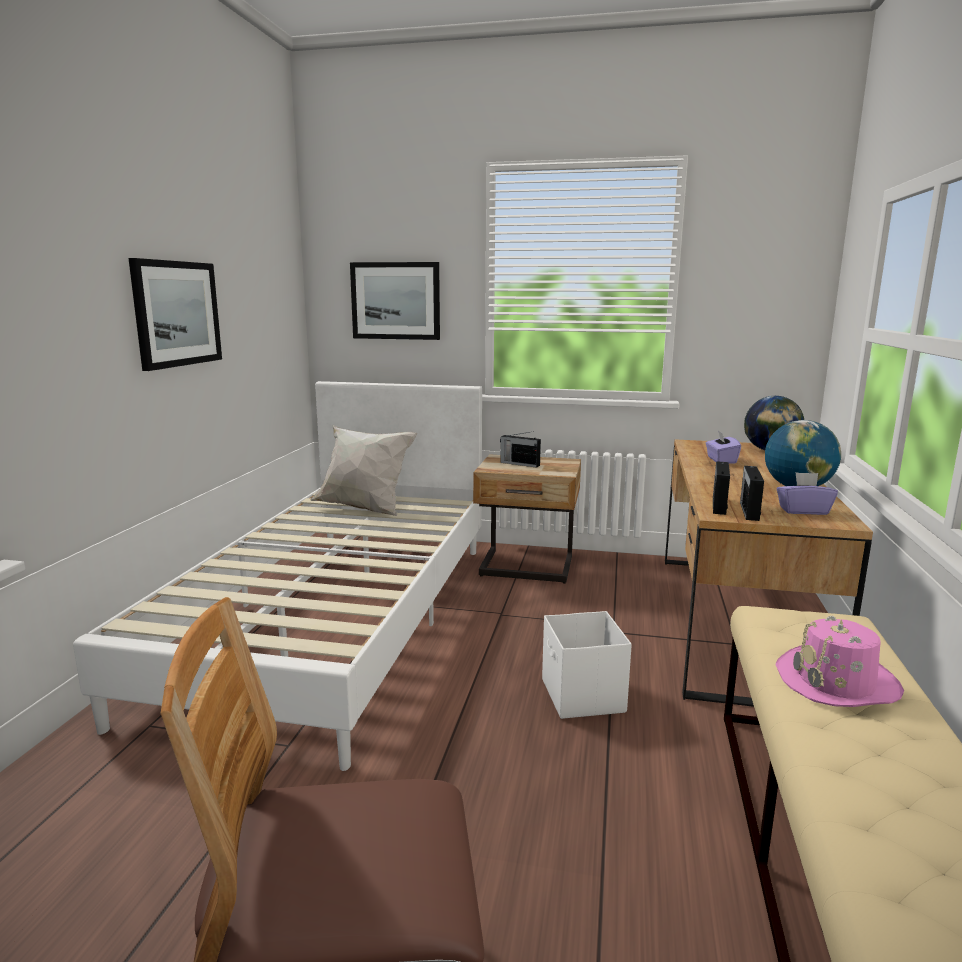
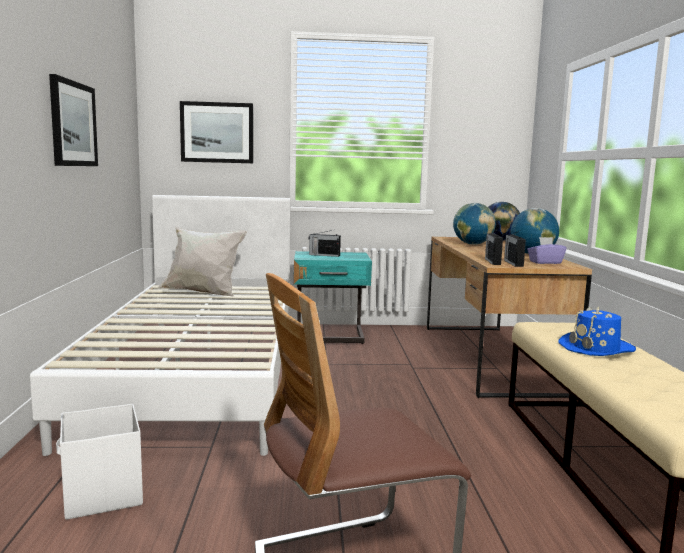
camera: 15 degrees left, 5 degrees down
beige nightstand [473,454,581,584] -> turquoise nightstand [294,251,372,344]
white storage box [542,611,632,719] -> white storage box moved to [56,404,143,520]
purple tissue box [706,431,741,464] -> globe [453,203,496,245]
pink hat [776,616,904,707] -> blue hat [558,307,636,356]

